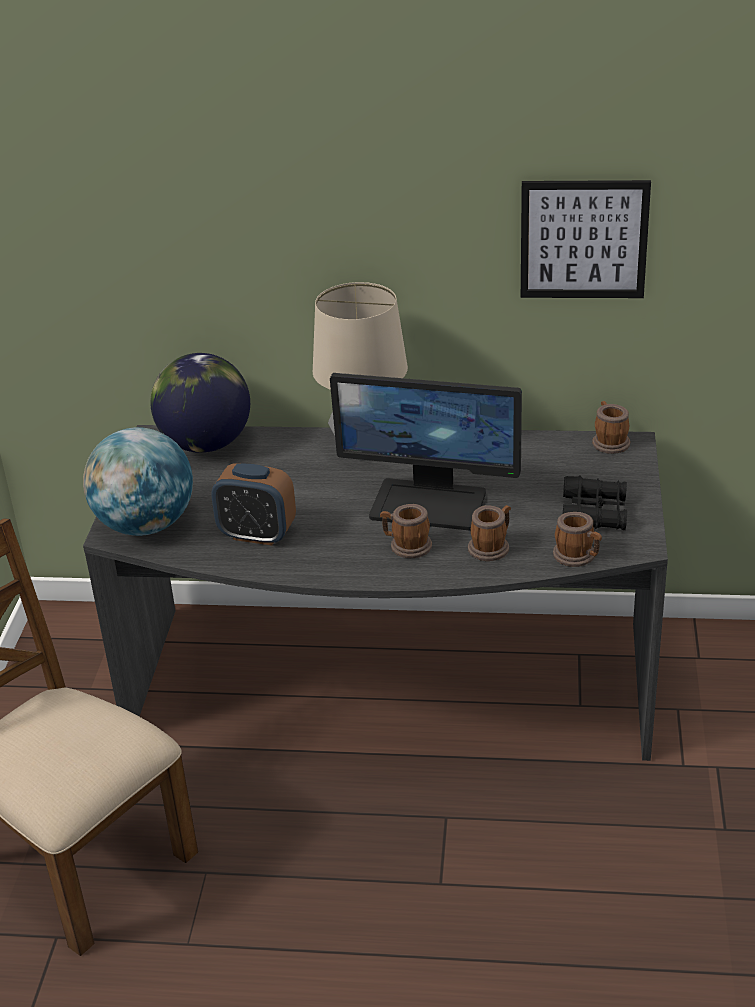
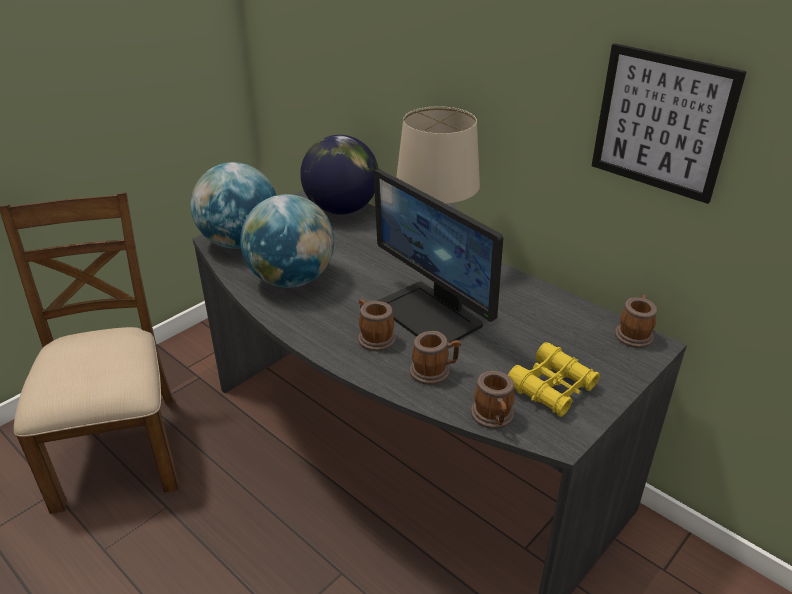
camera: 35 degrees right, 0 degrees up
alarm clock [211,463,296,546] -> globe [240,194,334,288]
black binoculars [563,475,627,530] -> yellow binoculars [508,342,600,417]

